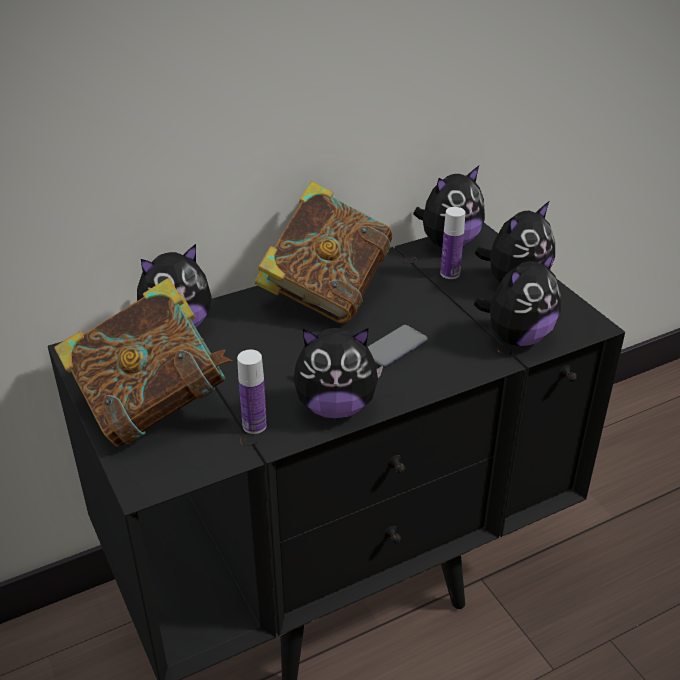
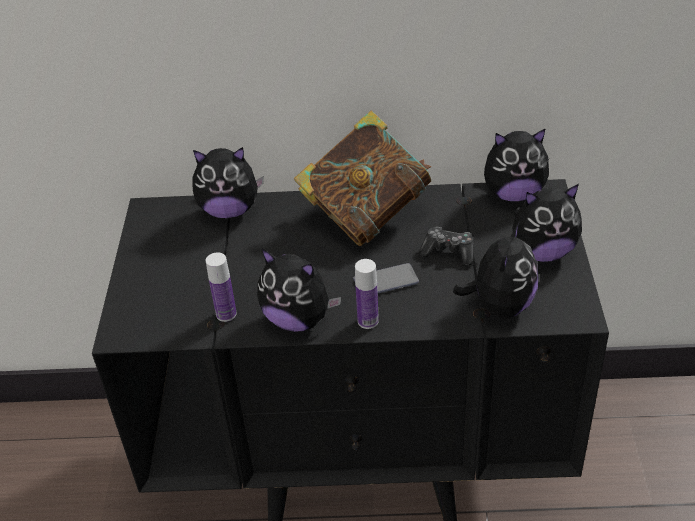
camera: 30 degrees right, 5 degrees up
book [54,278,232,447] -> none
bottle [440,207,465,279] -> bottle moved to [355,259,379,329]
plush toy [474,251,561,346] -> plush toy turned 60 degrees counterclockwise [453,221,538,318]
none -> game controller [419,227,473,266]

